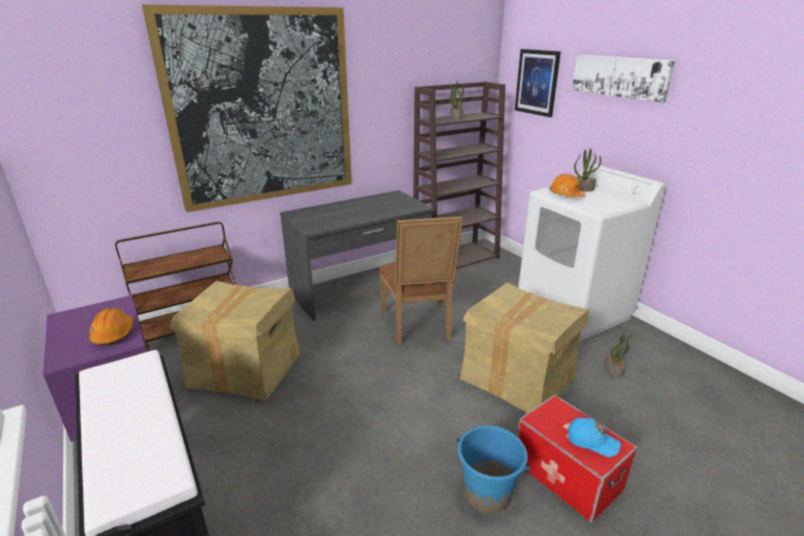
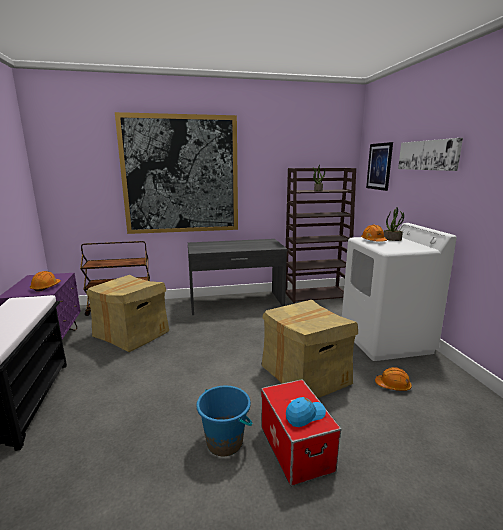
camera: 20 degrees right, 10 degrees down
brown chair [379,216,463,345] -> none
blue cap [568,418,621,457] -> blue cap turned 75 degrees counterclockwise [286,397,326,427]
potted plant [604,333,633,378] -> orange hard hat [375,367,412,391]

